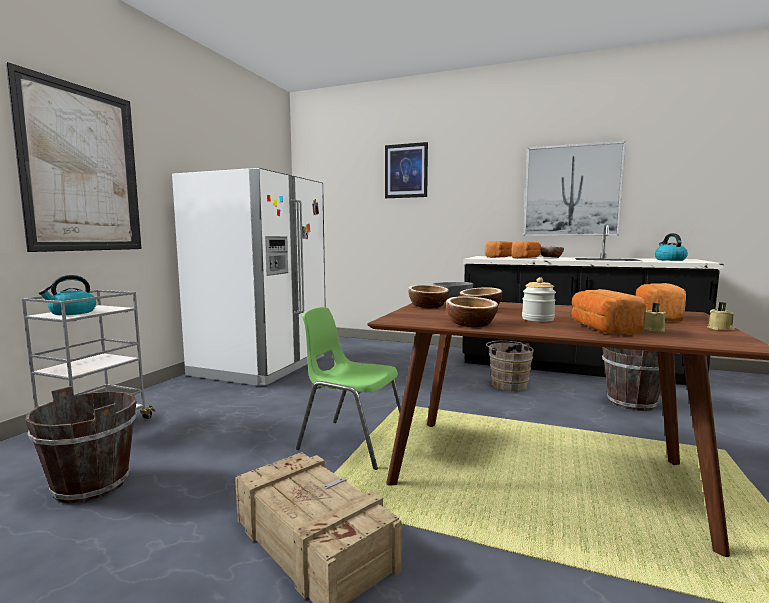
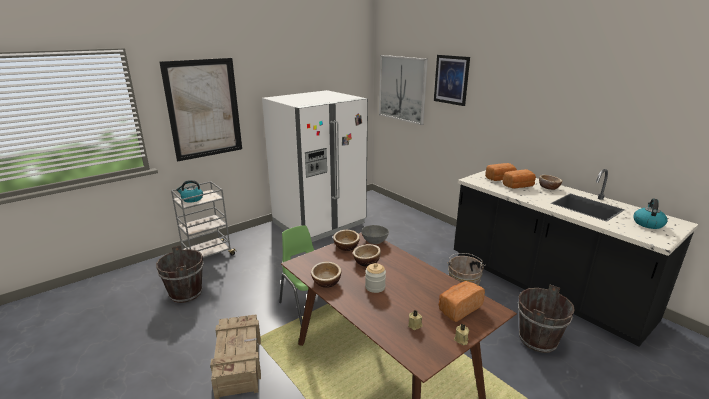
camera: 30 degrees right, 15 degrees up
picture [524,141,626,236] -> picture moved to [379,55,428,125]
bread [572,289,646,335] -> none

